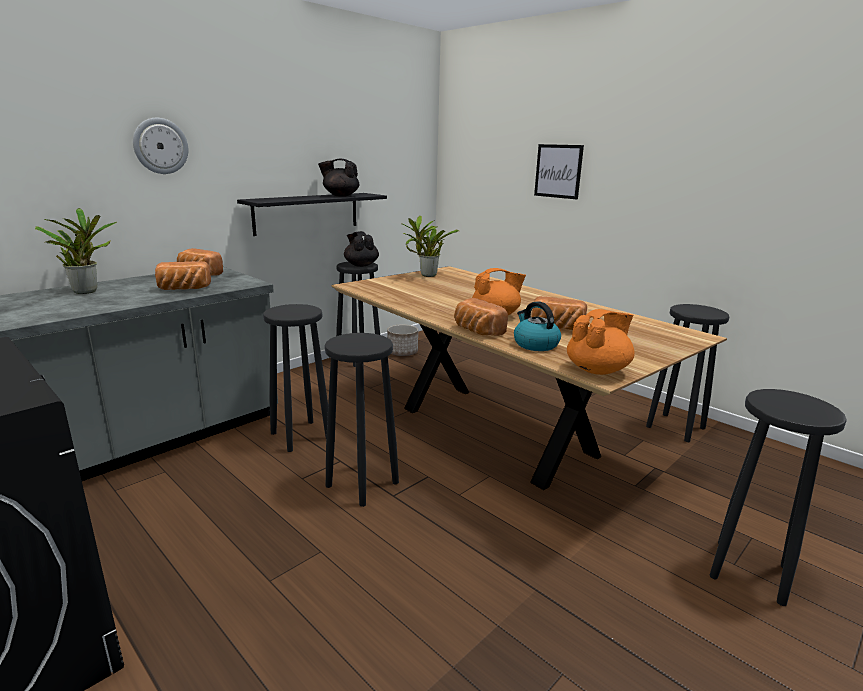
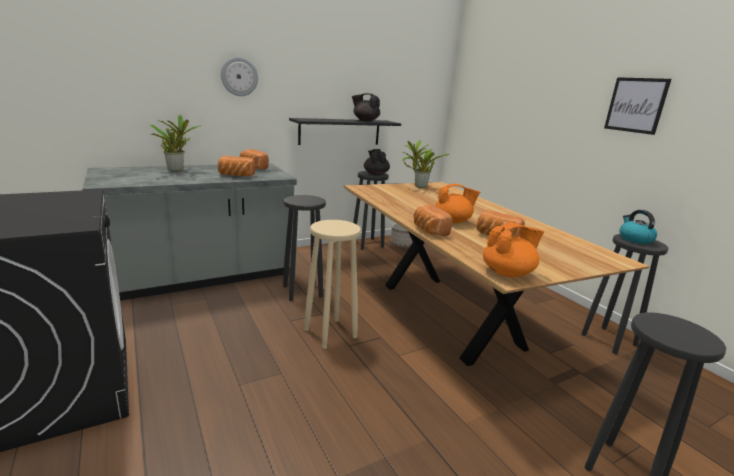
camera: 15 degrees right, 0 degrees up
black stool [325,333,399,507] -> beige stool [304,220,361,349]
kettle [514,301,561,351] -> kettle moved to [619,210,657,244]
picture [534,144,584,200] -> picture moved to [604,77,671,135]

